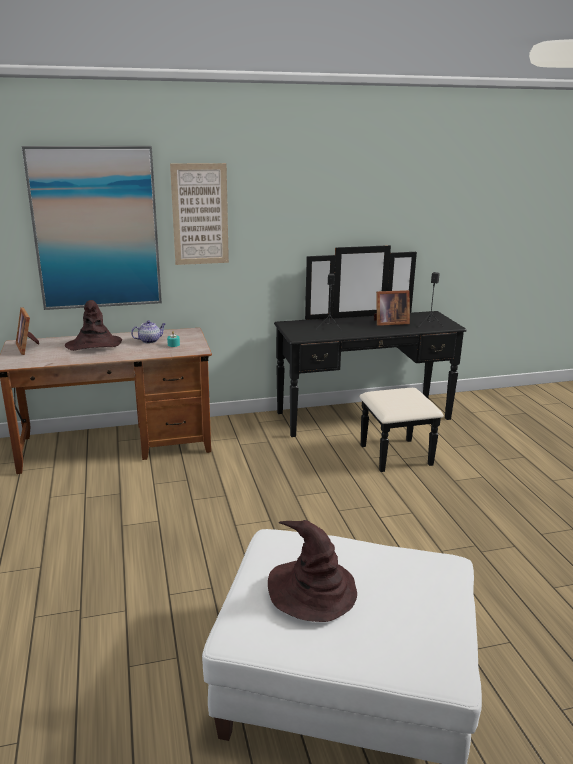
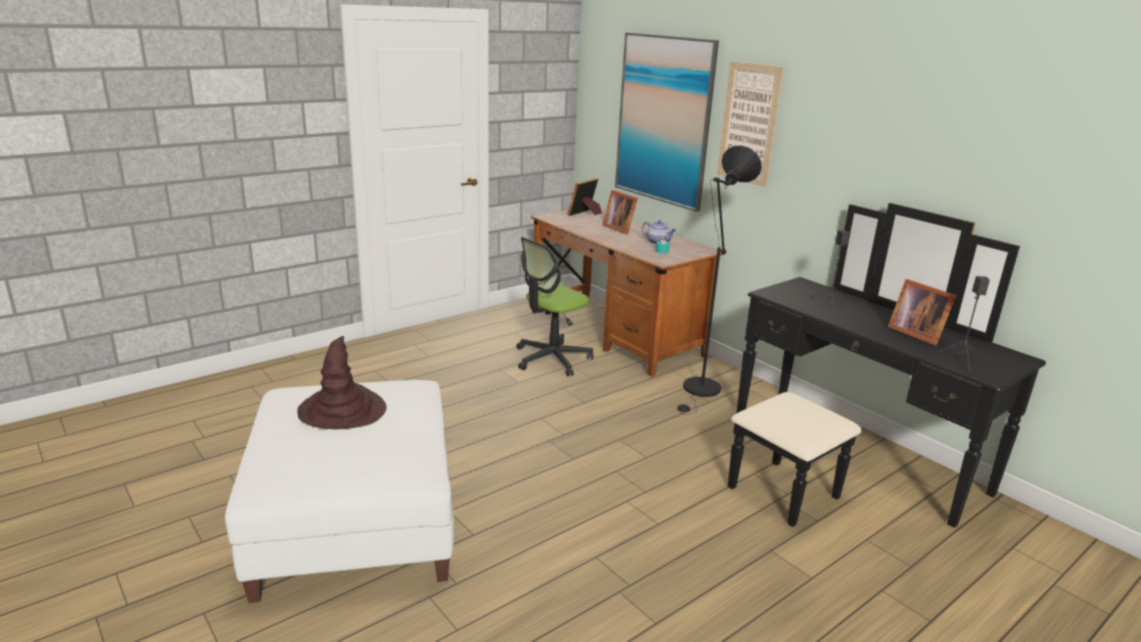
camera: 65 degrees right, 0 degrees up
brown hat [65,300,122,351] -> picture frame [602,190,638,235]
none -> office chair [516,237,593,376]
none -> black floor lamp [677,146,762,415]

